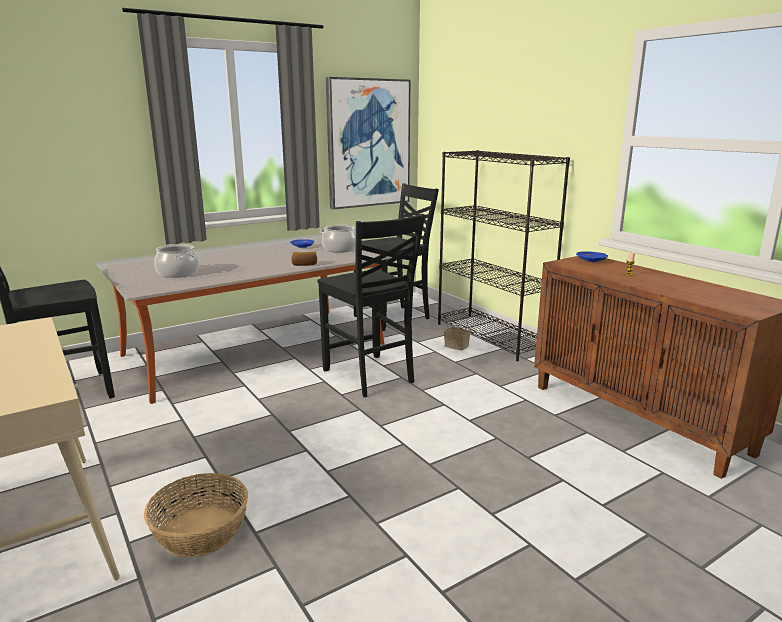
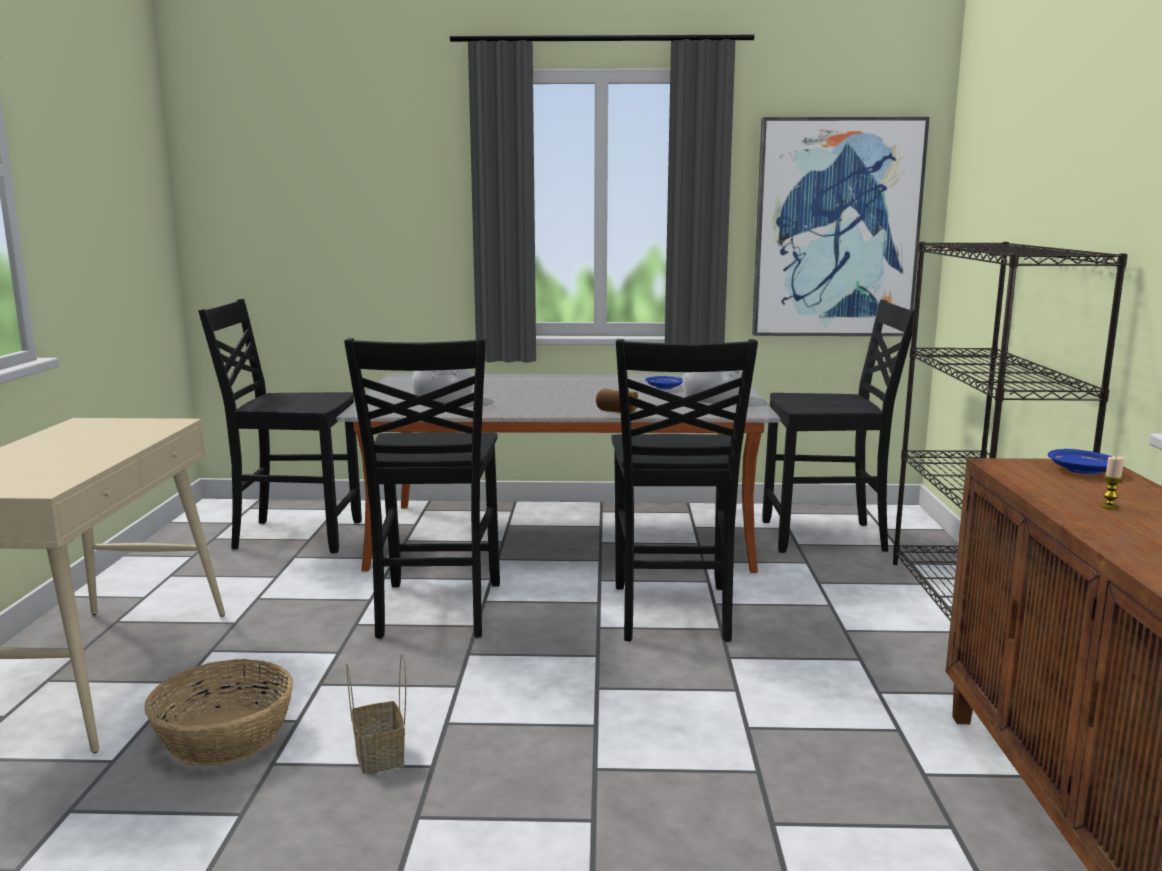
camera: 35 degrees right, 5 degrees down
basket [444,305,470,351] -> basket moved to [346,653,406,774]
none -> black chair [344,338,500,639]

